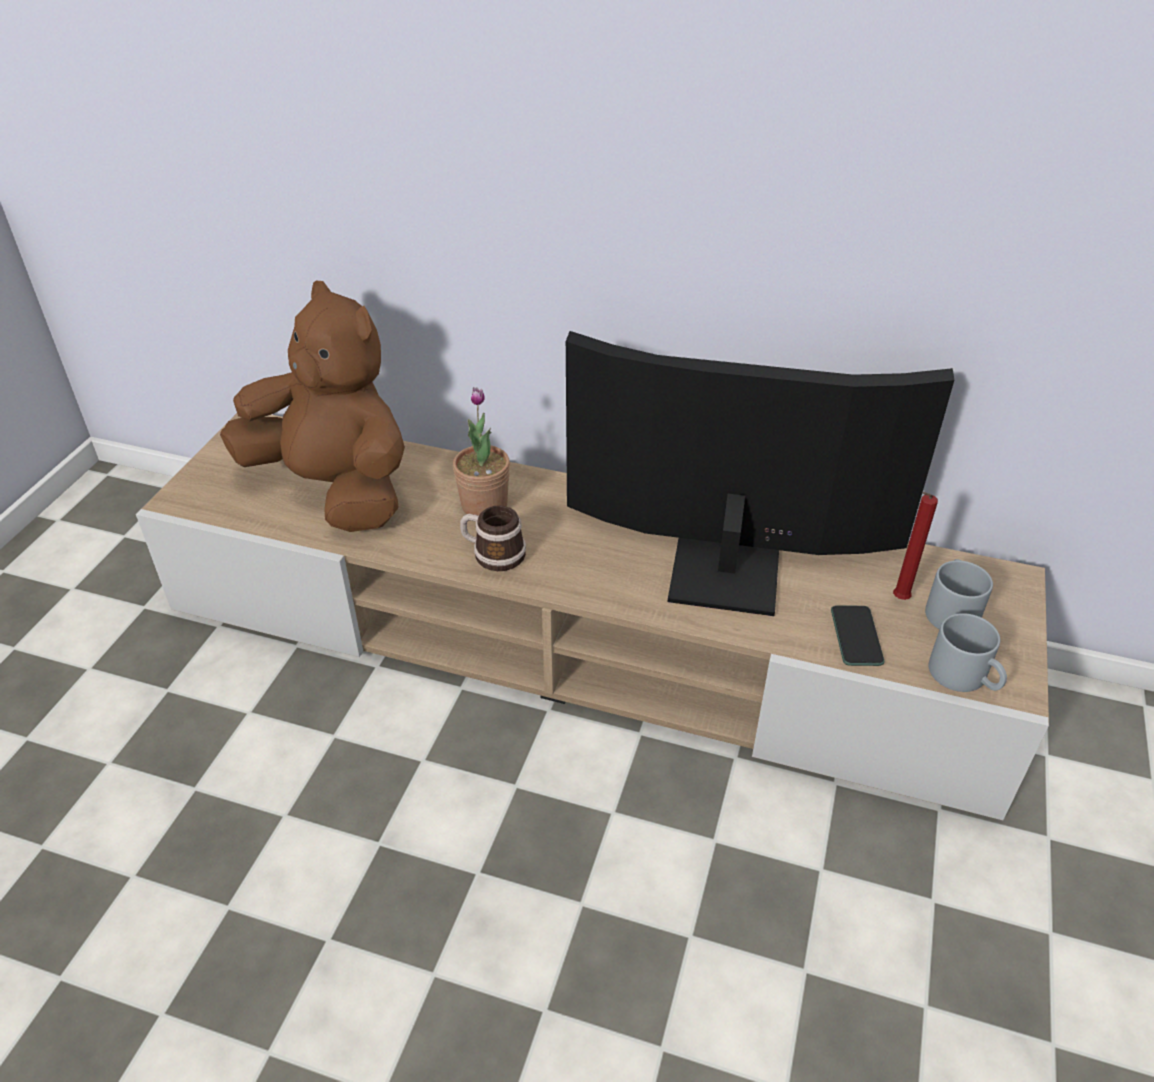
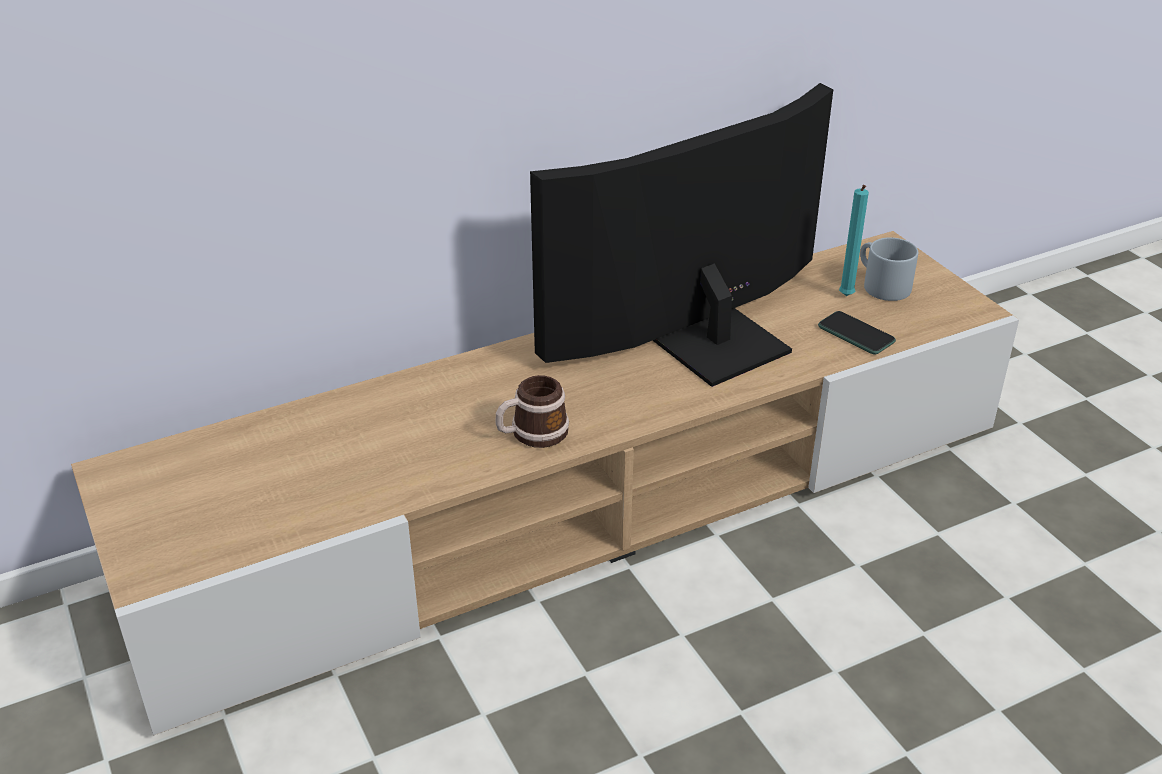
camera: 45 degrees left, 5 degrees down
brown plush toy [220,281,405,532] -> none
potted plant [453,387,510,516] -> none
red candle [893,492,938,600] -> turquoise candle [839,185,869,296]
grey mug [929,613,1007,692] -> none

